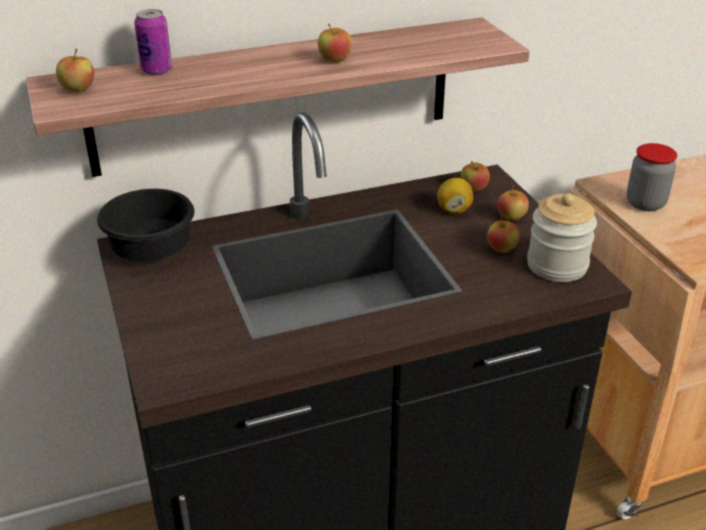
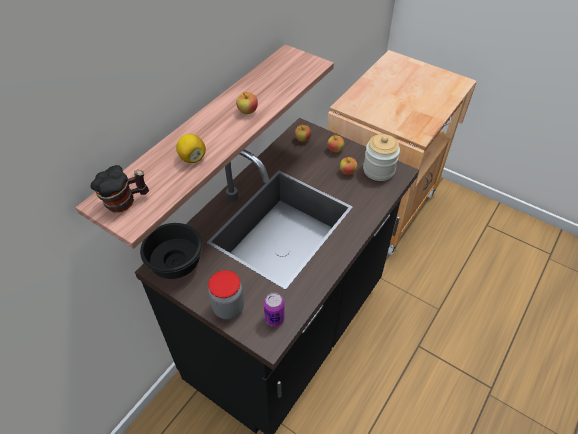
camera: 35 degrees left, 15 degrees up
apple [56,48,94,92] -> mug [90,165,149,213]
can [134,9,172,75] -> can moved to [264,293,285,327]
lemon [437,178,473,214] -> lemon moved to [176,134,206,163]
jar [627,143,677,211] -> jar moved to [208,270,244,320]

